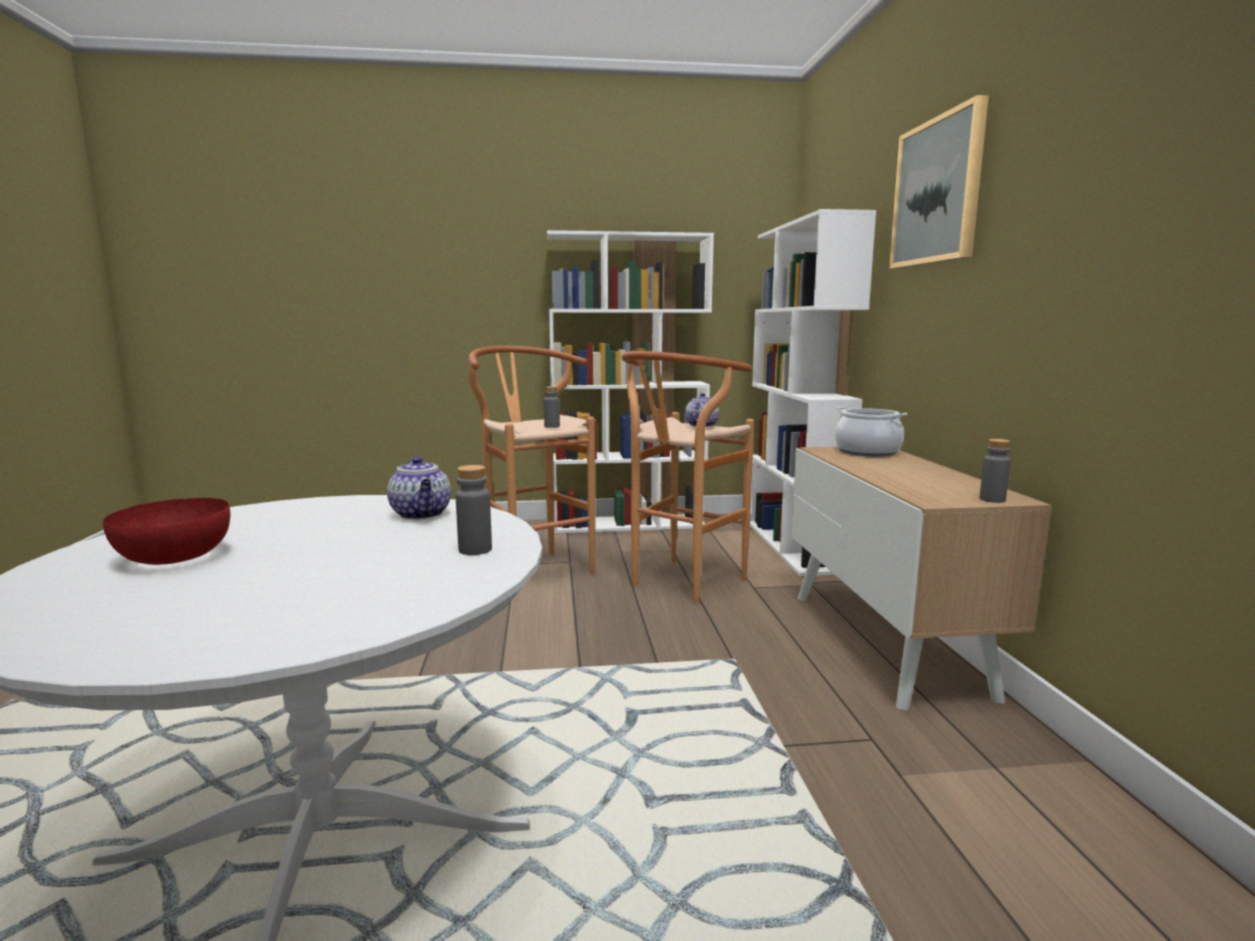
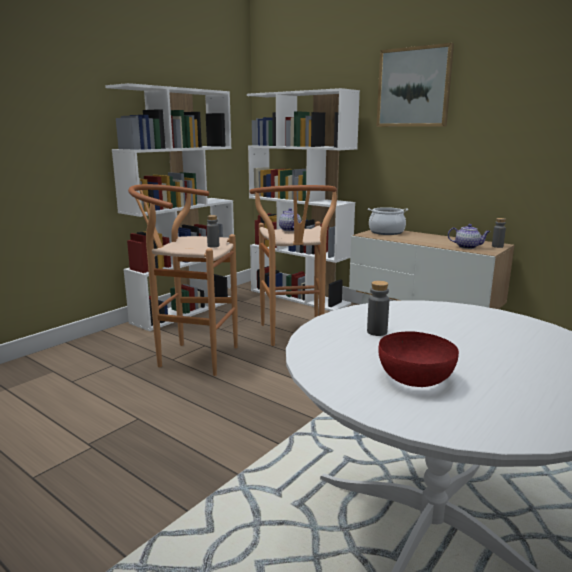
camera: 45 degrees left, 5 degrees up
teapot [387,456,451,520] -> teapot moved to [448,224,490,249]
grey bottle [456,465,492,555] -> grey bottle moved to [367,281,389,336]

